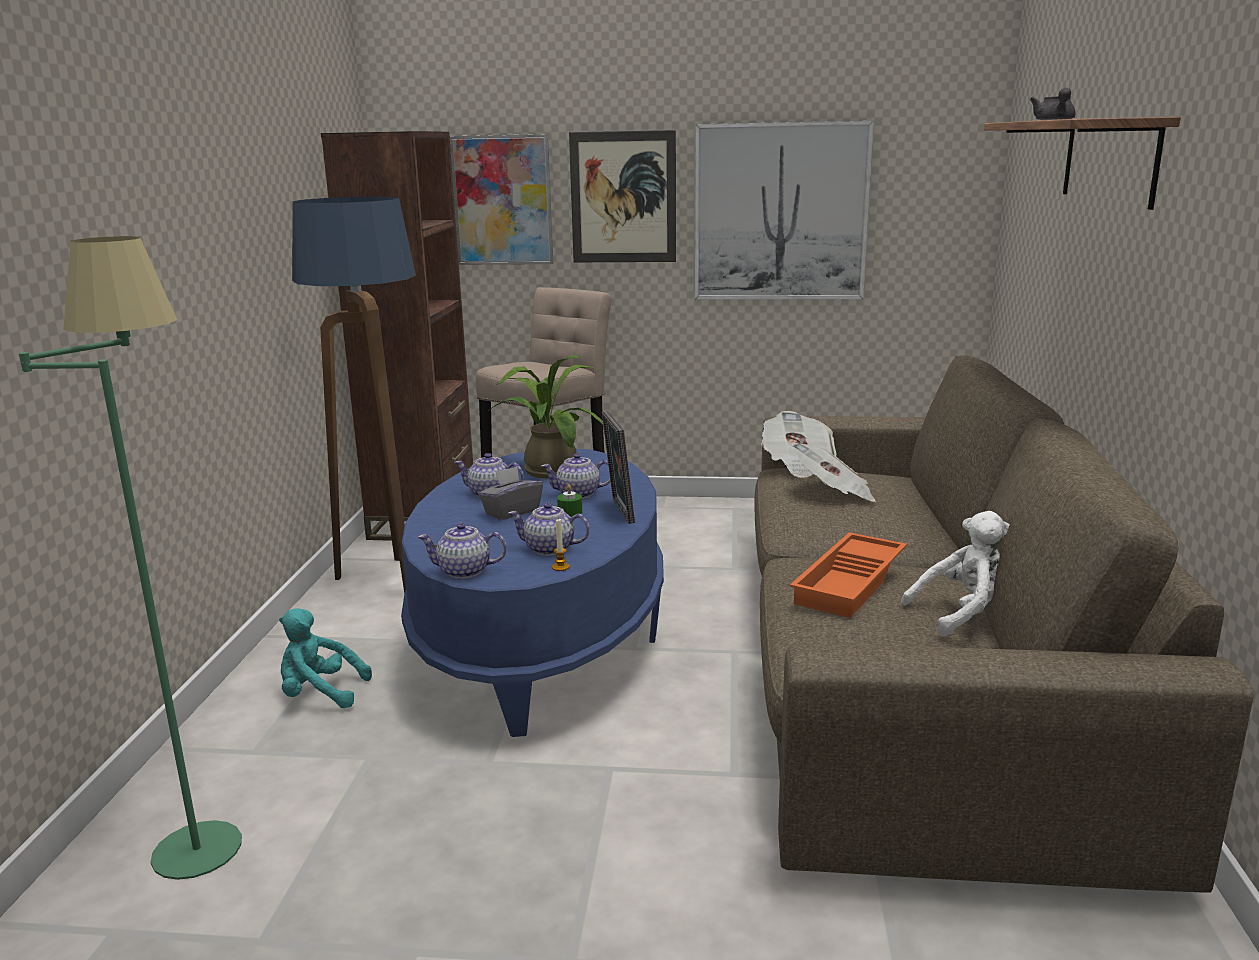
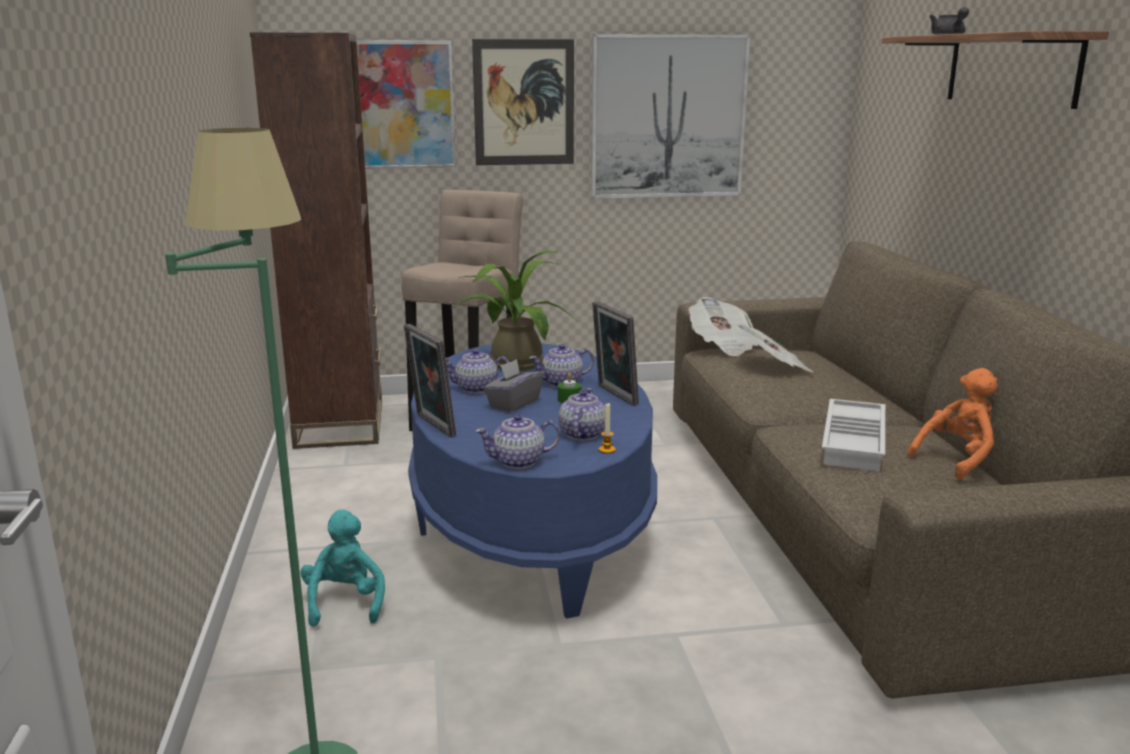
camera: 15 degrees left, 0 degrees up
turquoise plush toy [279,608,372,708] -> turquoise plush toy turned 90 degrees clockwise [300,510,385,627]
floor lamp [292,197,416,593] -> none
teapot [508,503,590,556] -> teapot turned 105 degrees clockwise [559,388,605,440]
orange tray [790,532,907,618] -> white tray [822,399,885,471]
white plush toy [901,511,1010,637] -> orange plush toy [907,368,997,479]
none -> picture frame [404,324,456,437]

